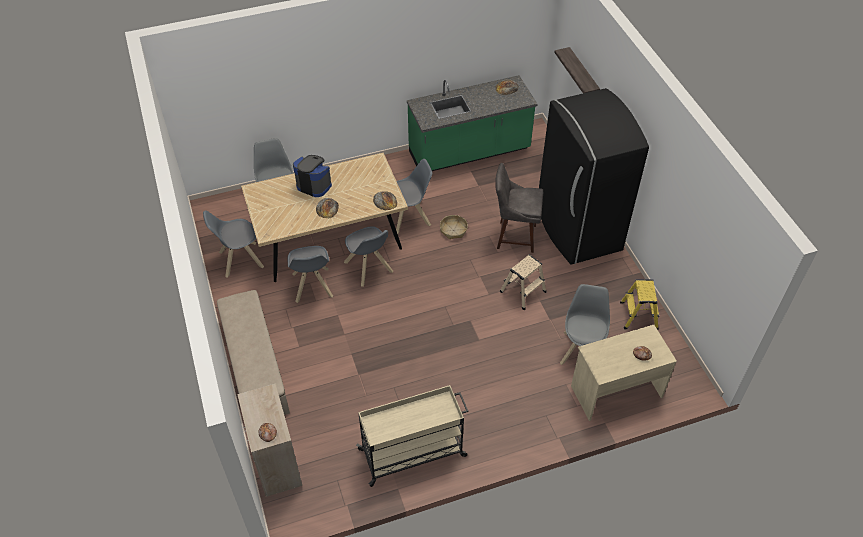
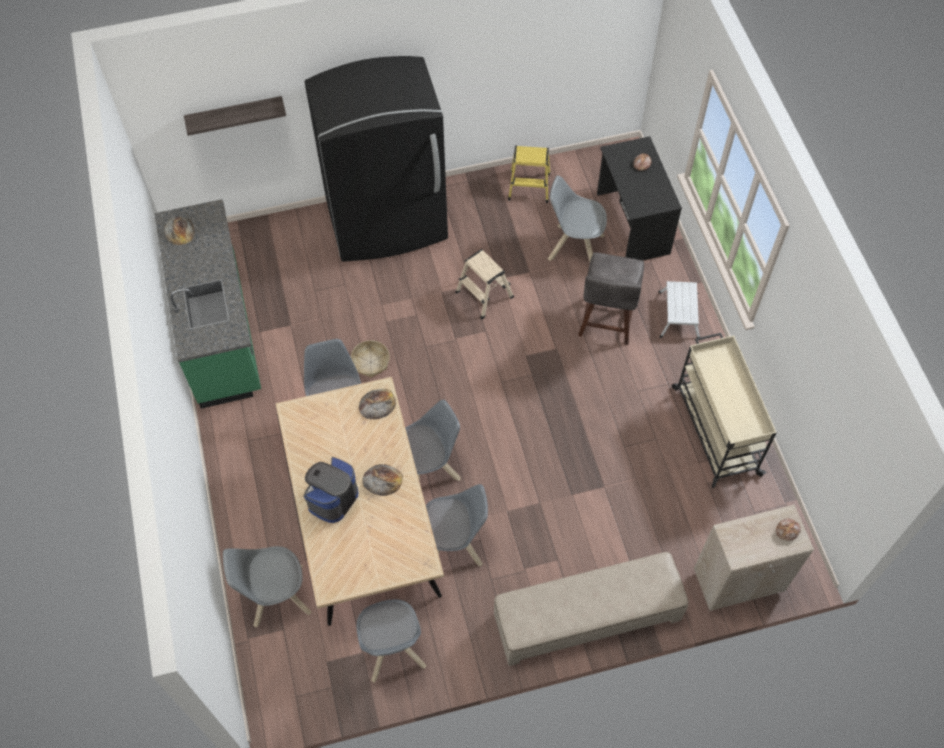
camera: 85 degrees left, 10 degrees up
grey stool [495,163,543,253] -> grey stool moved to [578,252,644,345]
beige desk [571,325,677,421] -> black desk [597,136,682,261]
none -> white step ladder [658,281,700,338]

